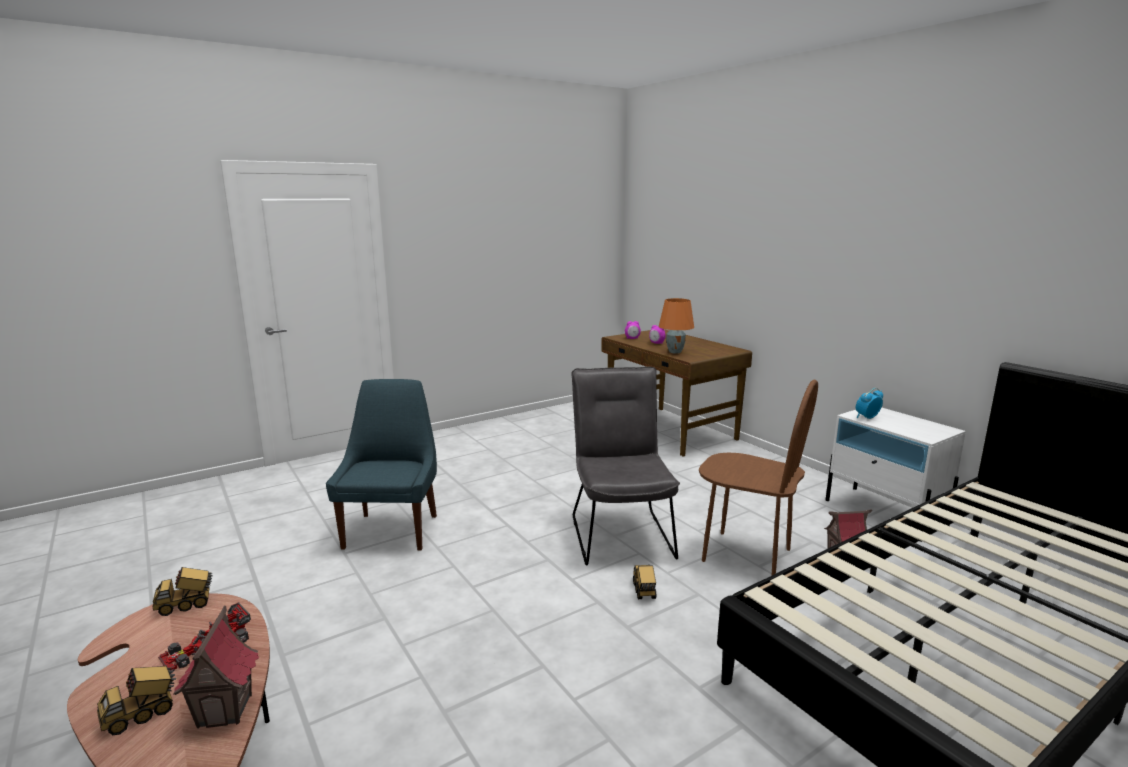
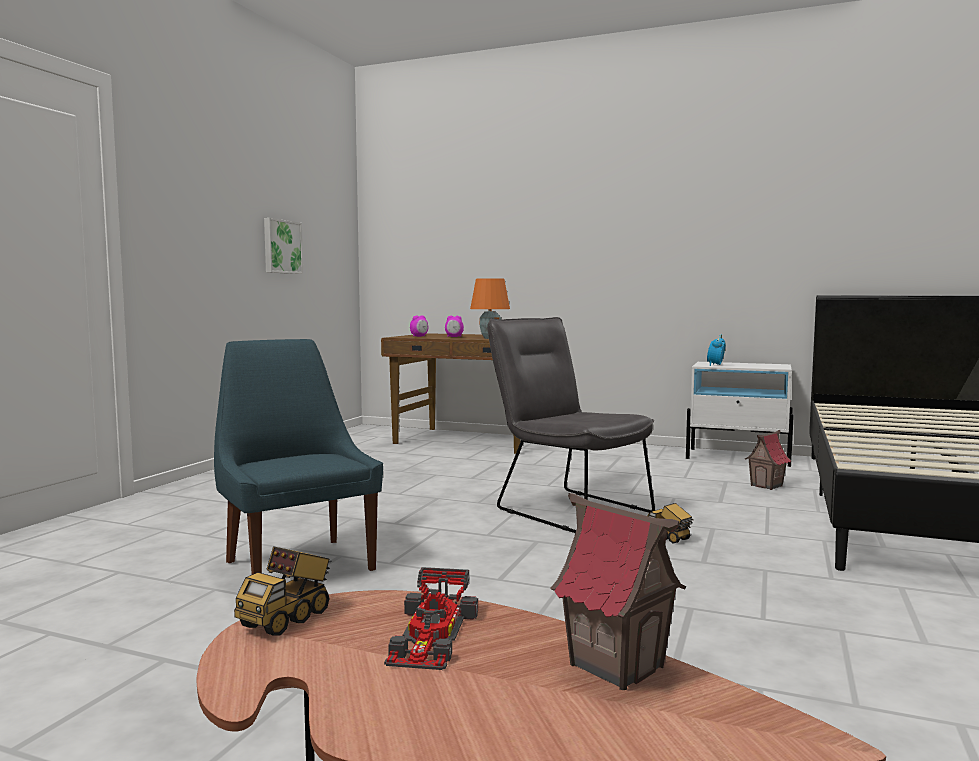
camera: 35 degrees left, 10 degrees down
toy truck [97,666,176,736] -> none
brown chair [699,380,818,575] -> none
none -> picture [264,218,303,274]

